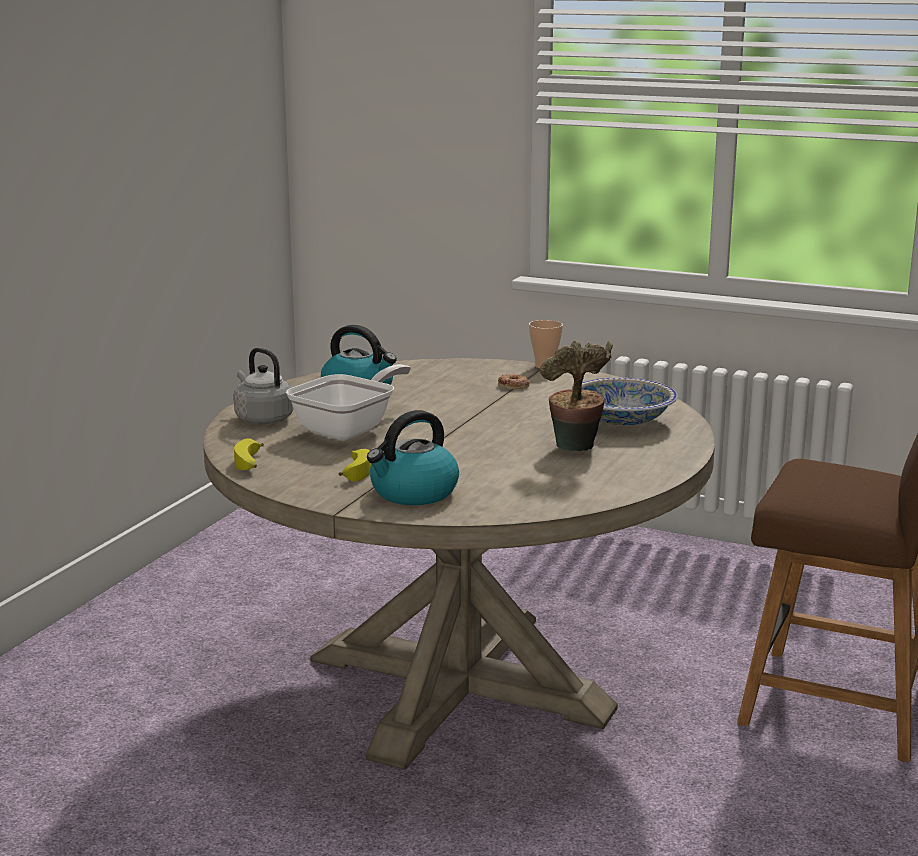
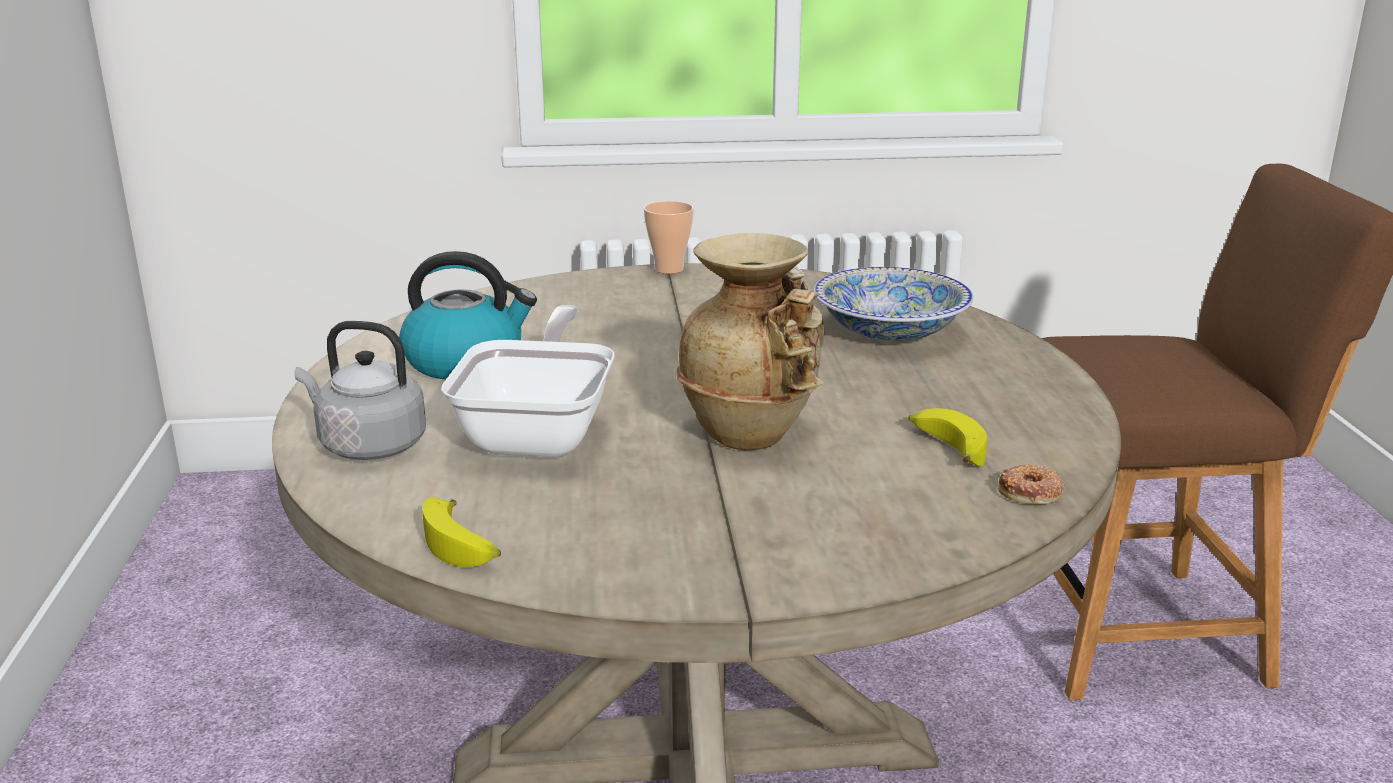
camera: 30 degrees left, 5 degrees up
banana [339,449,371,481] -> banana moved to [908,408,987,466]
kettle [367,410,459,505] -> none
donut [498,374,530,389] -> donut moved to [998,464,1065,504]
potted plant [540,340,613,451] -> none
none -> beige vase [676,233,825,450]

